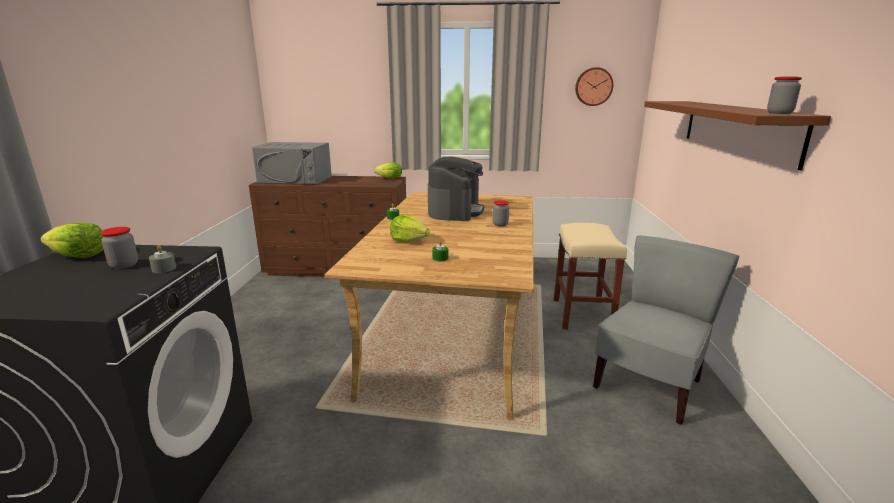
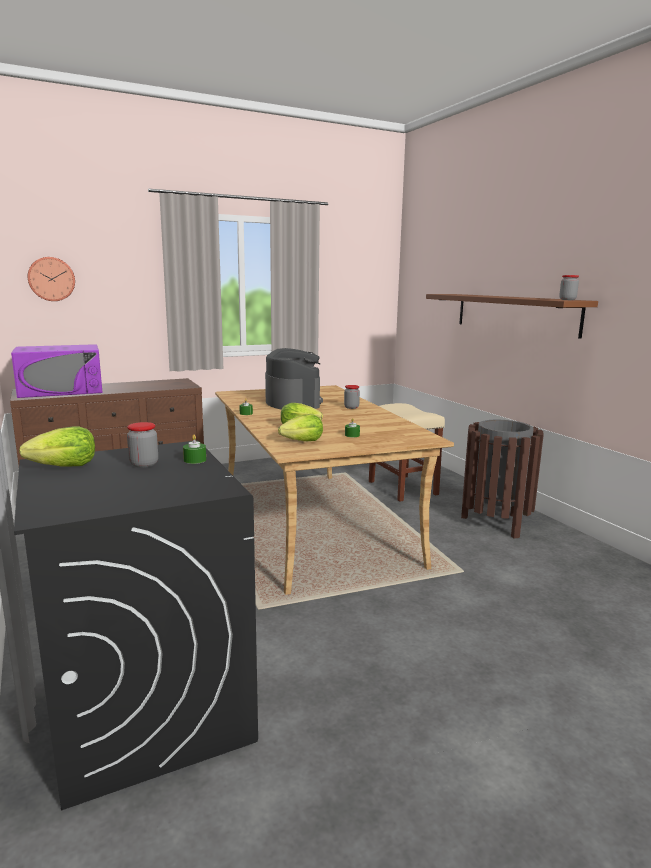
camera: 30 degrees left, 5 degrees down
grey candle [149,245,176,273] -> green candle [183,435,206,464]
grey microwave [252,142,332,185] -> purple microwave [11,344,103,398]
lettuce [374,162,402,179] -> lettuce moved to [278,414,323,441]
wall clock [575,67,613,106] -> wall clock moved to [28,257,75,301]
grey chair [593,236,739,425] -> brown trash can [461,420,544,539]

